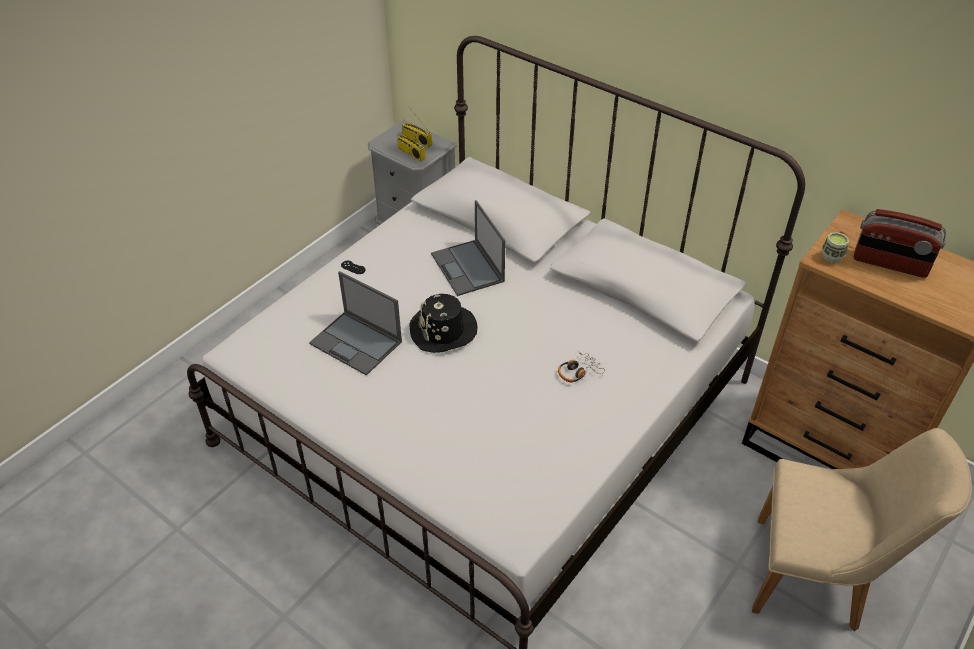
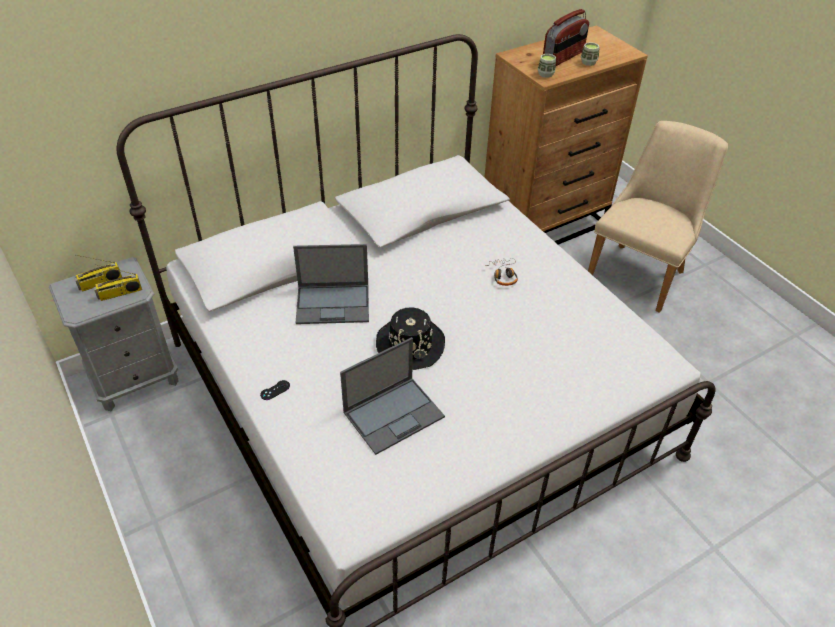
camera: 70 degrees left, 0 degrees up
none -> cup [581,42,600,66]

